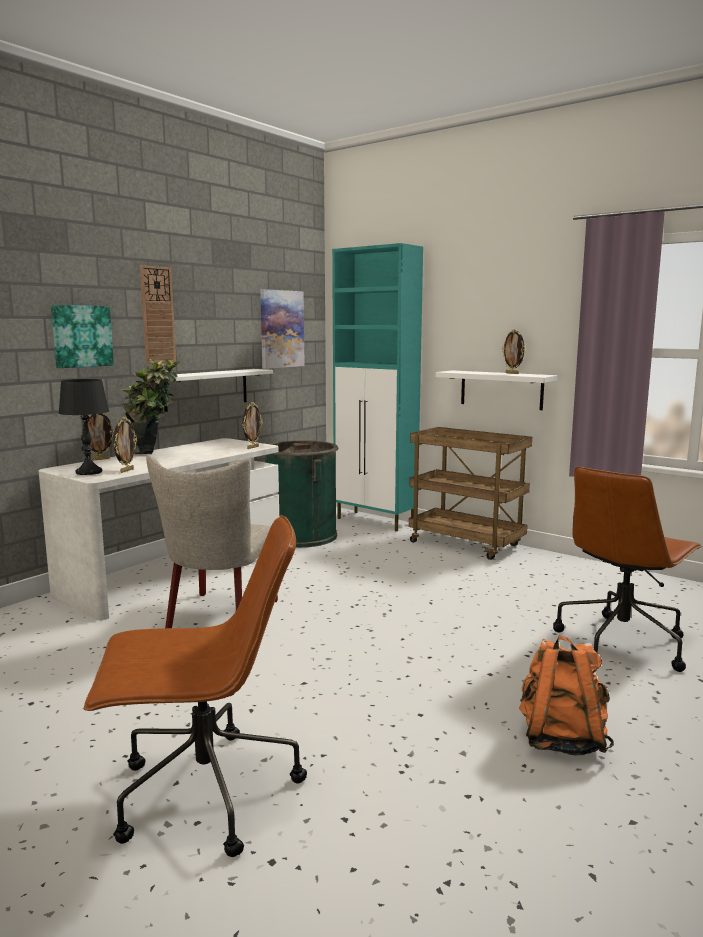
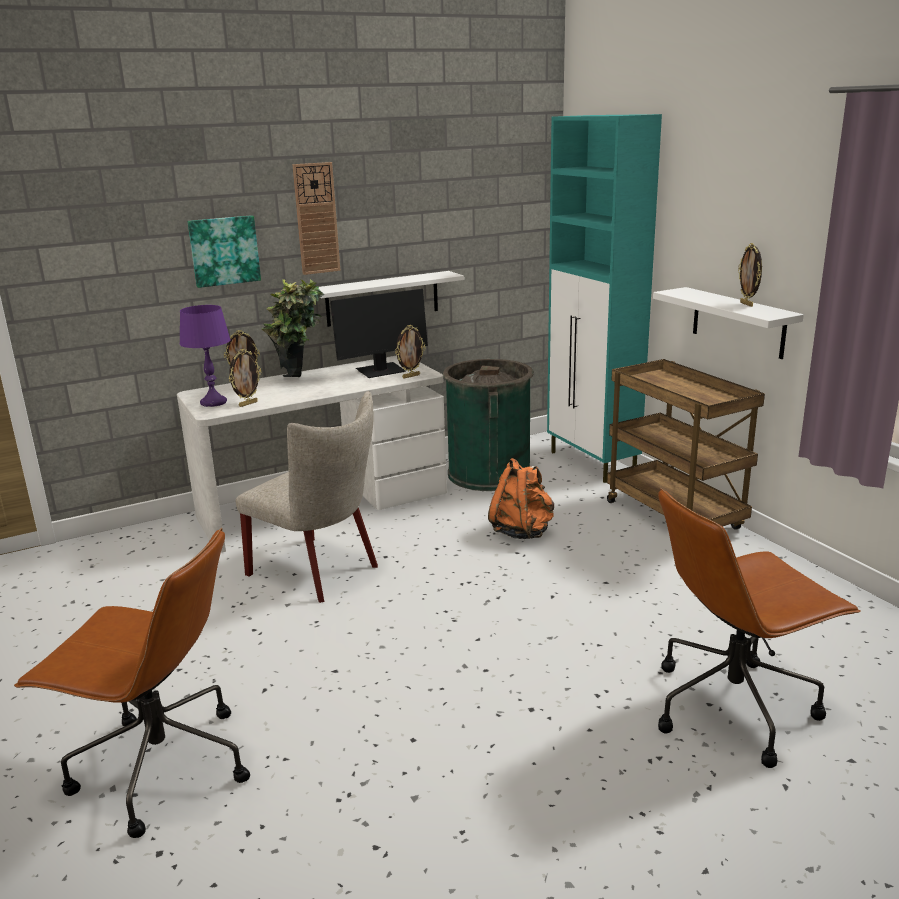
camera: 25 degrees right, 10 degrees up
black table lamp [59,379,109,475] -> purple table lamp [179,305,231,407]
beige chair [146,454,278,628] -> beige chair turned 90 degrees counterclockwise [235,391,378,603]
picture [260,289,305,369] -> none
orange backpack [519,635,614,755] -> orange backpack moved to [488,458,554,539]
none -> monitor [330,289,428,378]

